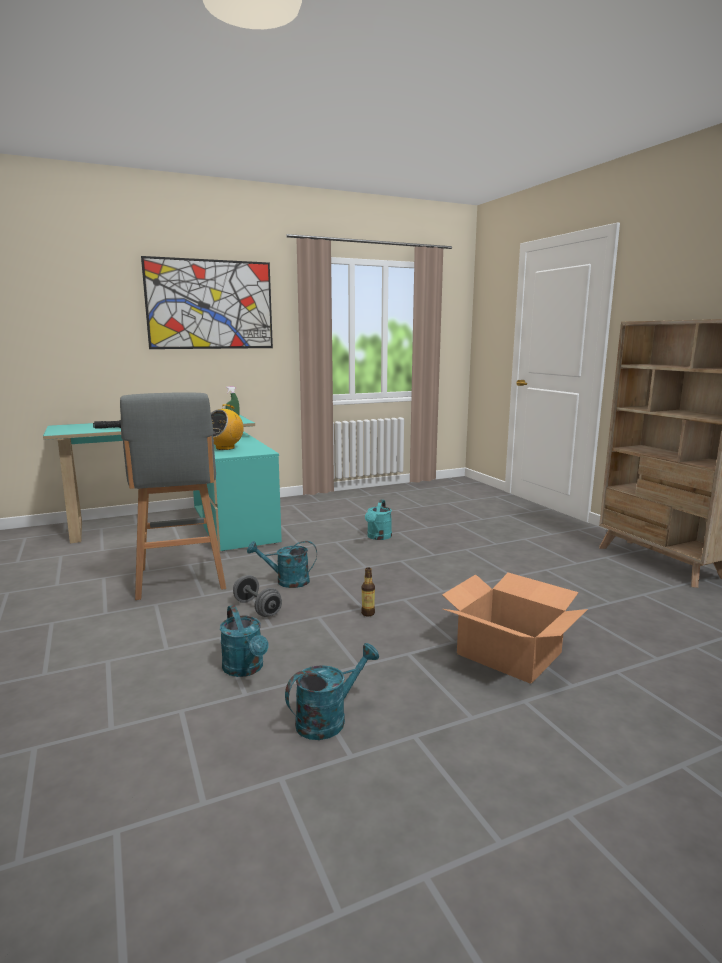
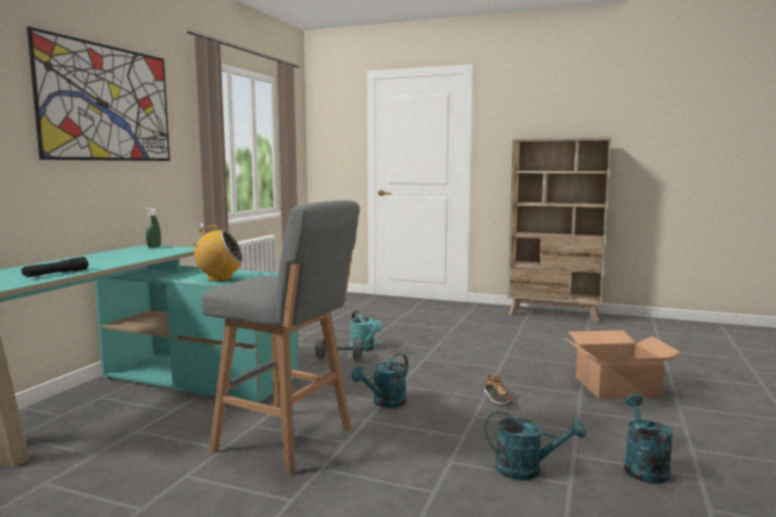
camera: 45 degrees left, 5 degrees down
radio [211,404,244,450] -> radio turned 75 degrees counterclockwise [189,225,243,281]
grey dumbbell [233,575,282,617] -> grey dumbbell moved to [315,336,364,360]
bottle [361,567,375,616] -> shoe [484,375,513,405]

